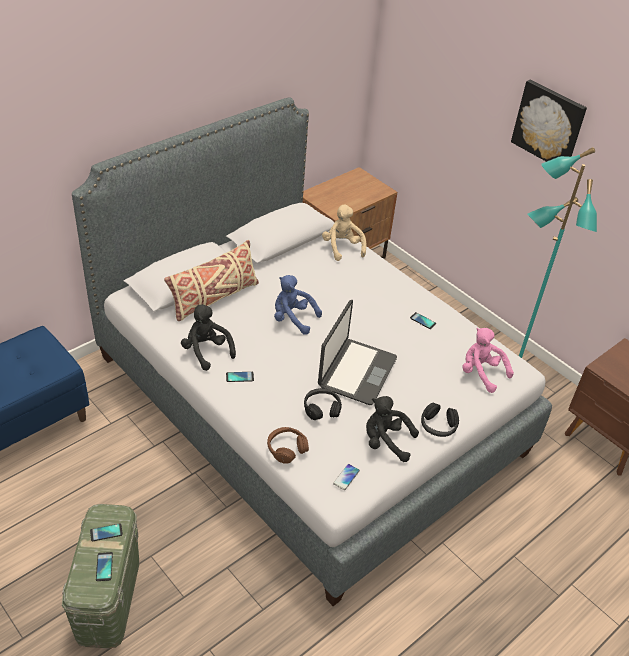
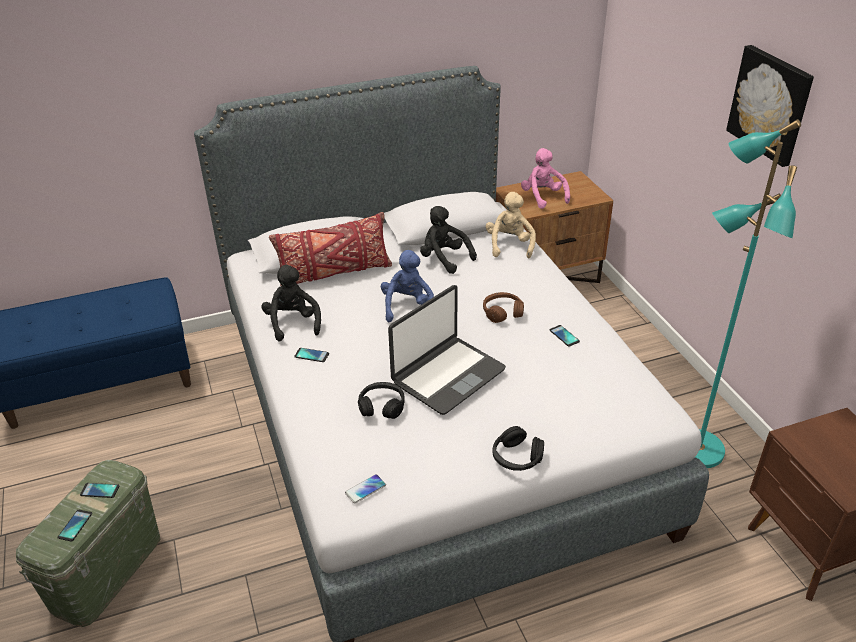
camera: 25 degrees right, 5 degrees down
beige pillow [164,240,259,321] -> red pillow [269,212,392,286]
brown headphones [267,427,309,464] -> brown headphones moved to [483,292,524,323]
blue plush toy [274,275,322,335] -> blue plush toy turned 45 degrees clockwise [381,250,434,322]
black plush toy [366,396,419,462] -> black plush toy moved to [420,206,477,274]
pink plush toy [462,328,514,393] -> pink plush toy moved to [521,148,570,209]

